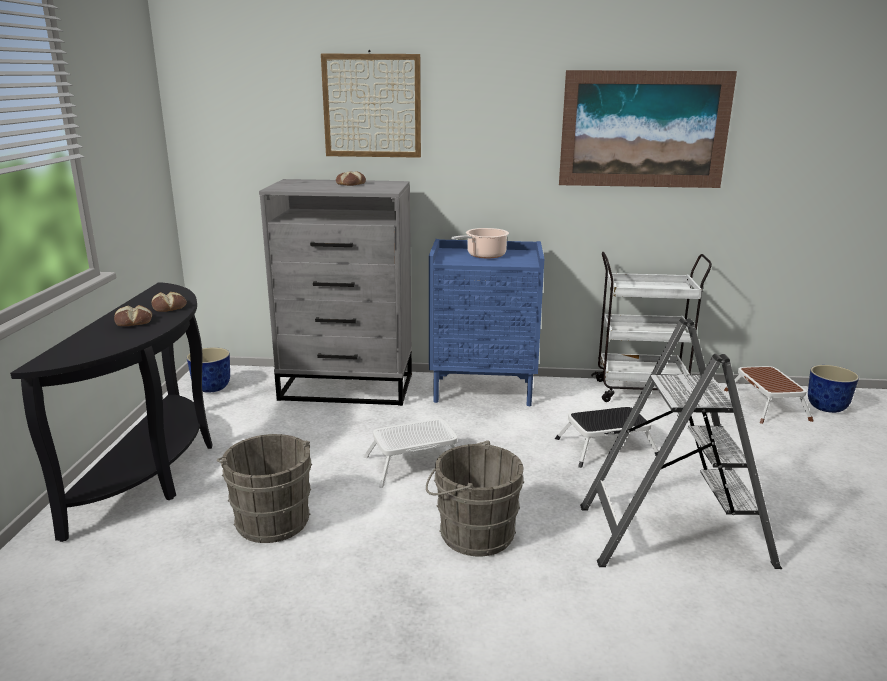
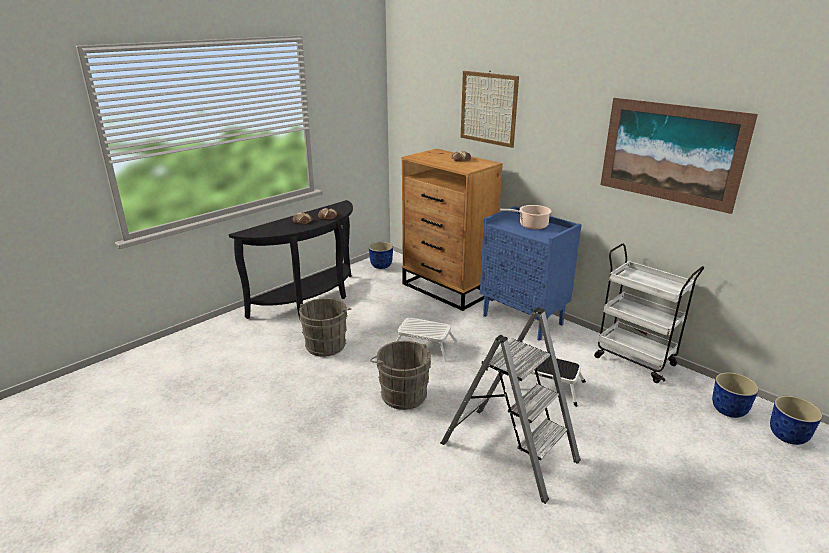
camera: 40 degrees right, 5 degrees up
grey dresser [259,179,412,406] -> brown dresser [401,149,503,311]
brown step ladder [724,366,813,424] -> planter [712,372,759,418]

